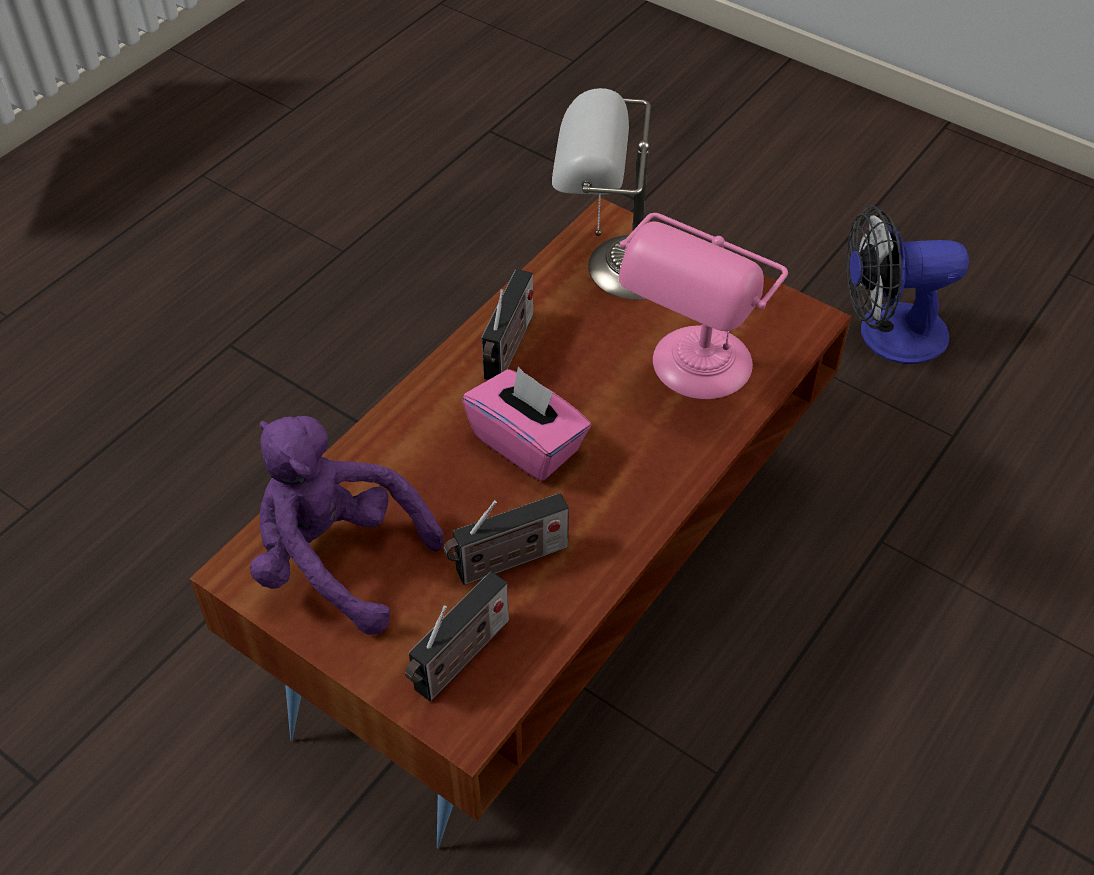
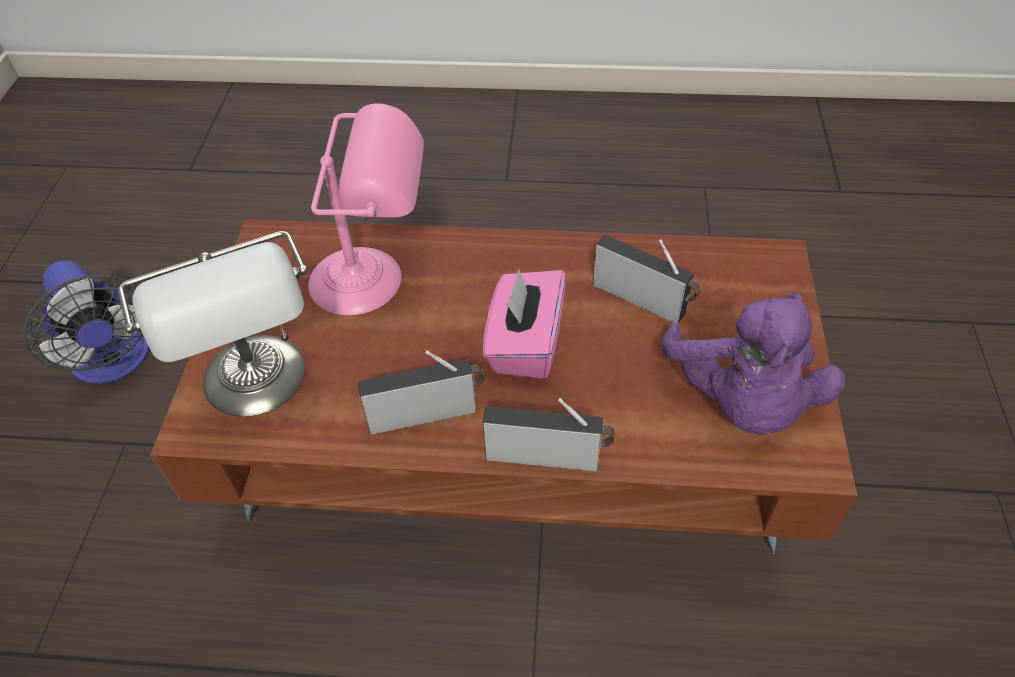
camera: 120 degrees left, 0 degrees up
radio [405,571,509,701] -> radio moved to [483,398,615,472]

